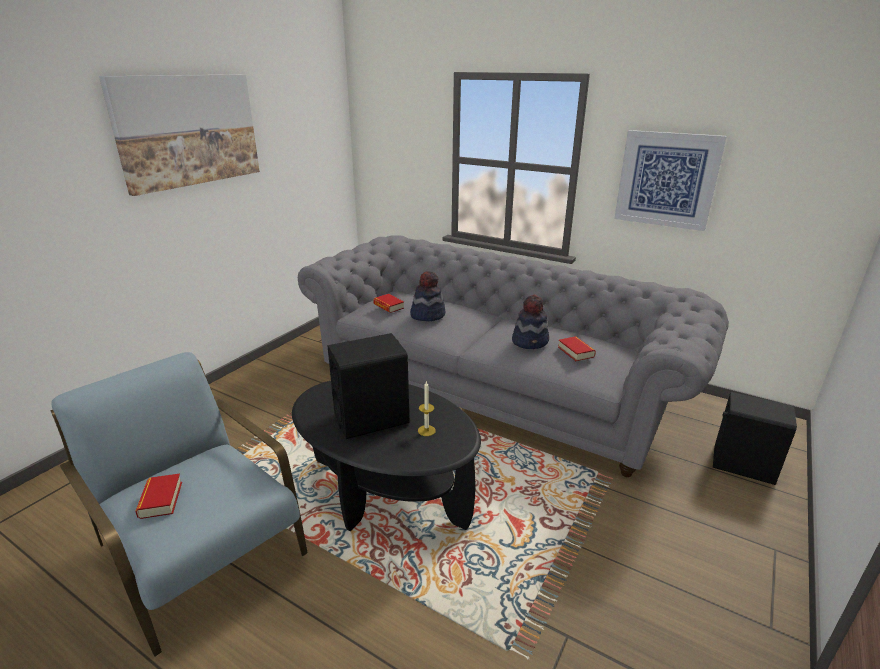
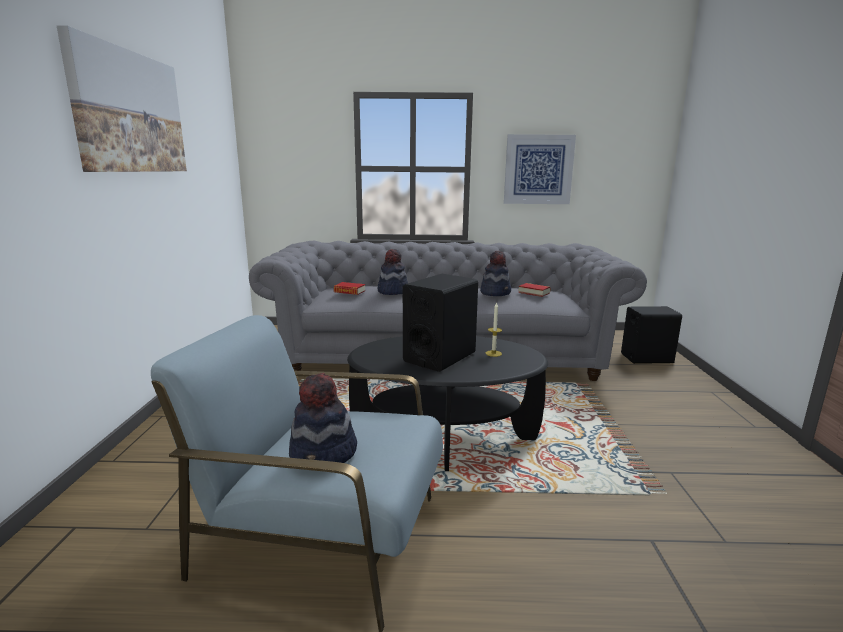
camera: 30 degrees left, 10 degrees down
book [135,473,182,519] -> hat [289,373,357,463]

